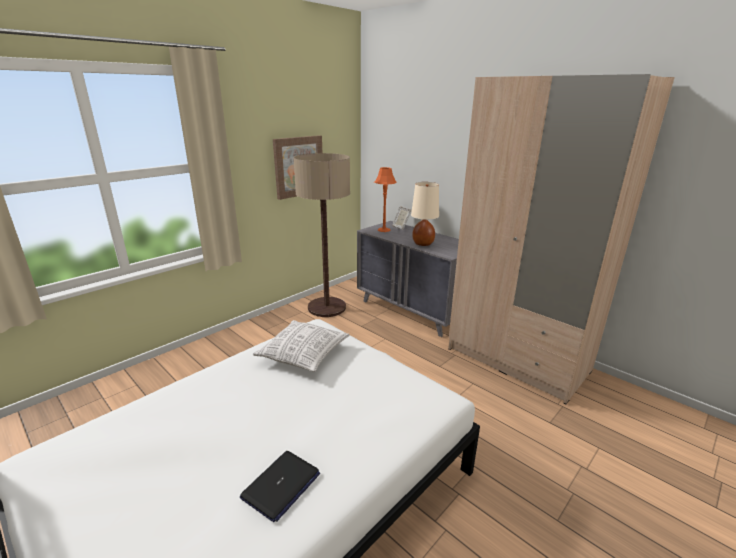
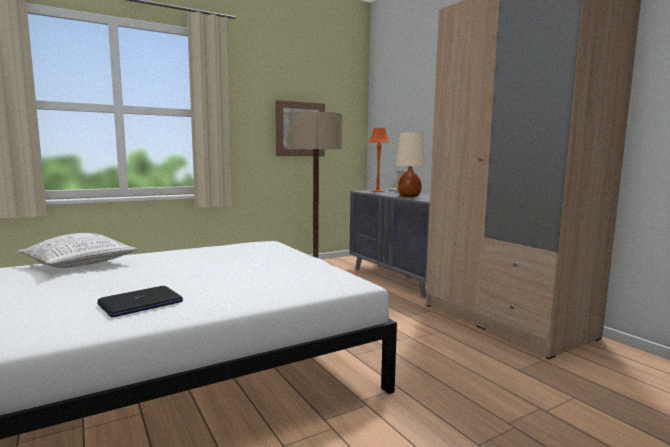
camera: 15 degrees right, 15 degrees down
pillow [253,320,350,372] -> pillow moved to [17,233,137,268]

